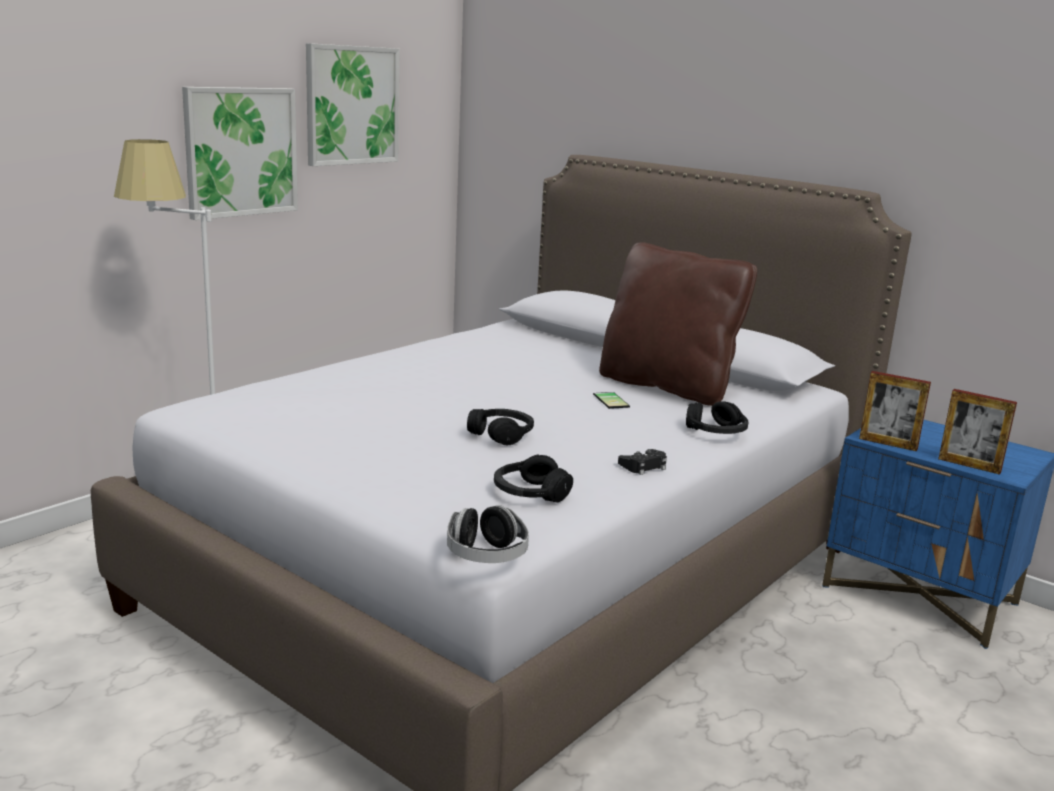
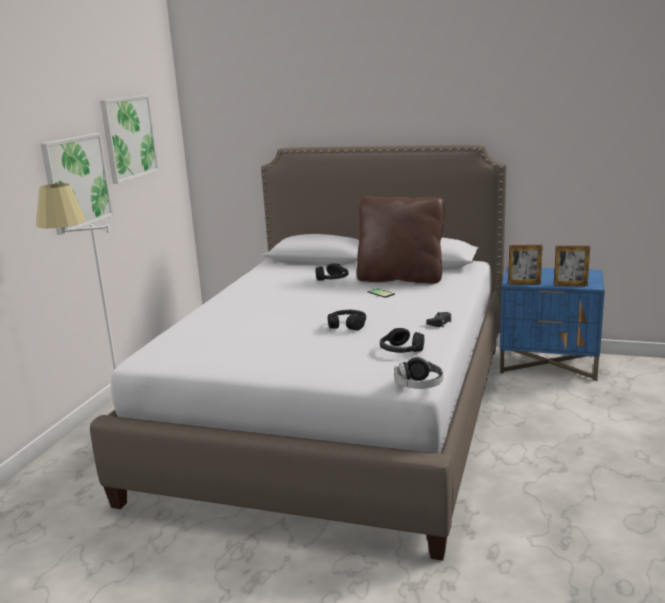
camera: 20 degrees left, 0 degrees up
black headphones [686,401,748,434] -> black headphones moved to [316,263,349,281]

